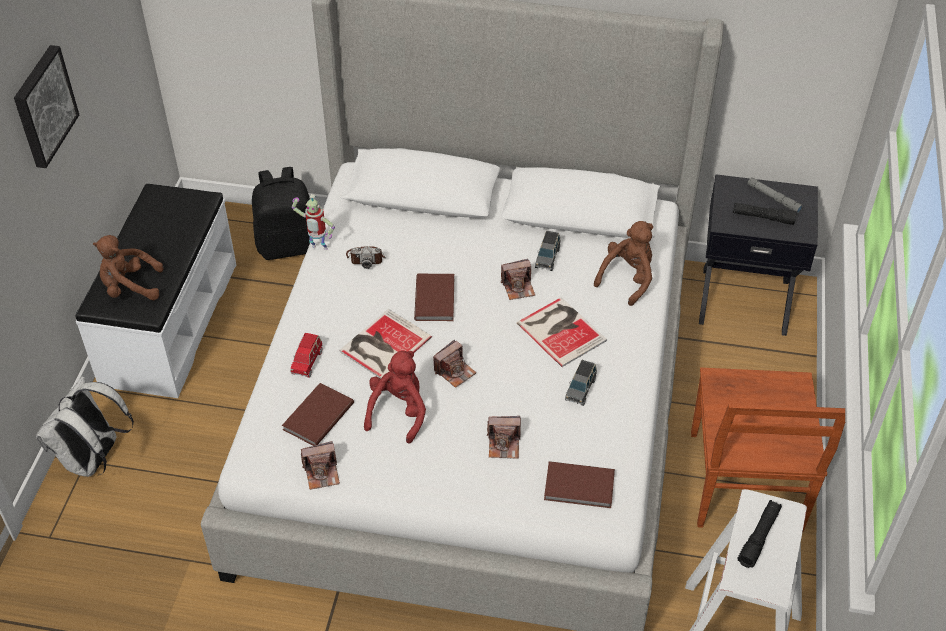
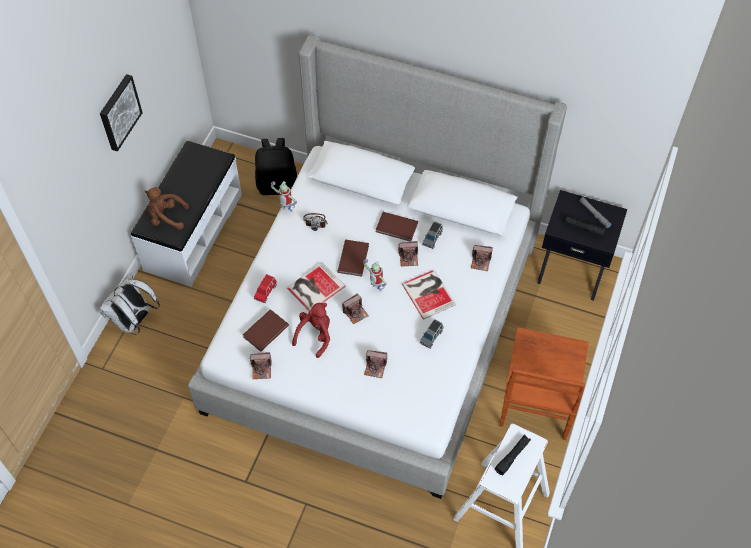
camera: 10 degrees right, 10 degrees up
brown book [544,461,615,508] -> brown book moved to [376,212,418,242]
brown plush toy [594,221,653,306] -> camera [471,245,493,271]
none -> toy robot [363,259,387,292]

